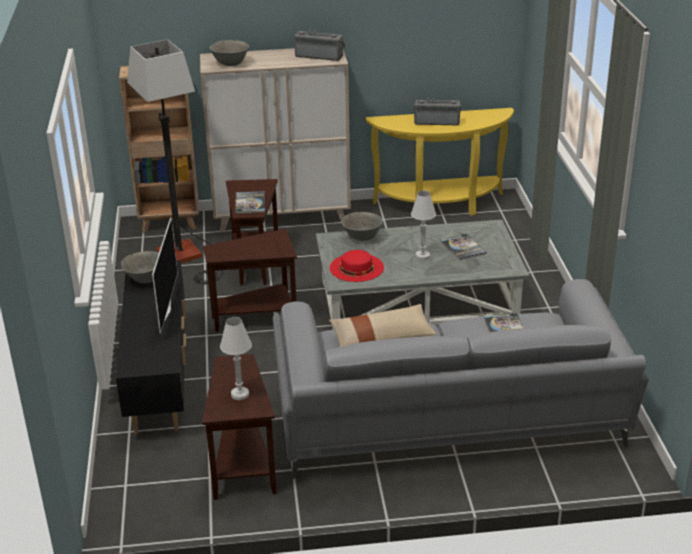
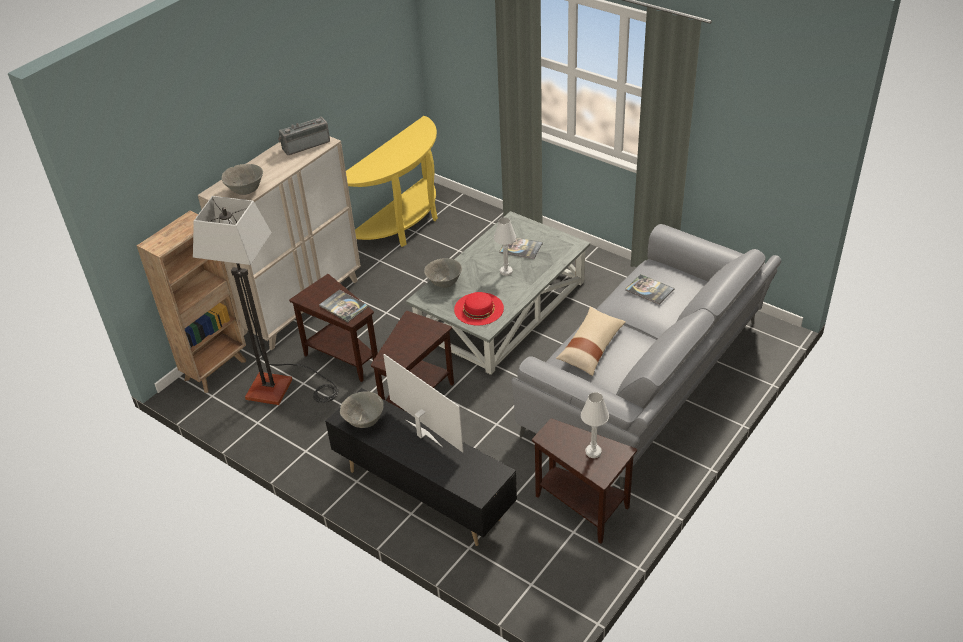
camera: 45 degrees left, 10 degrees up
radio [414,98,461,125] -> none

